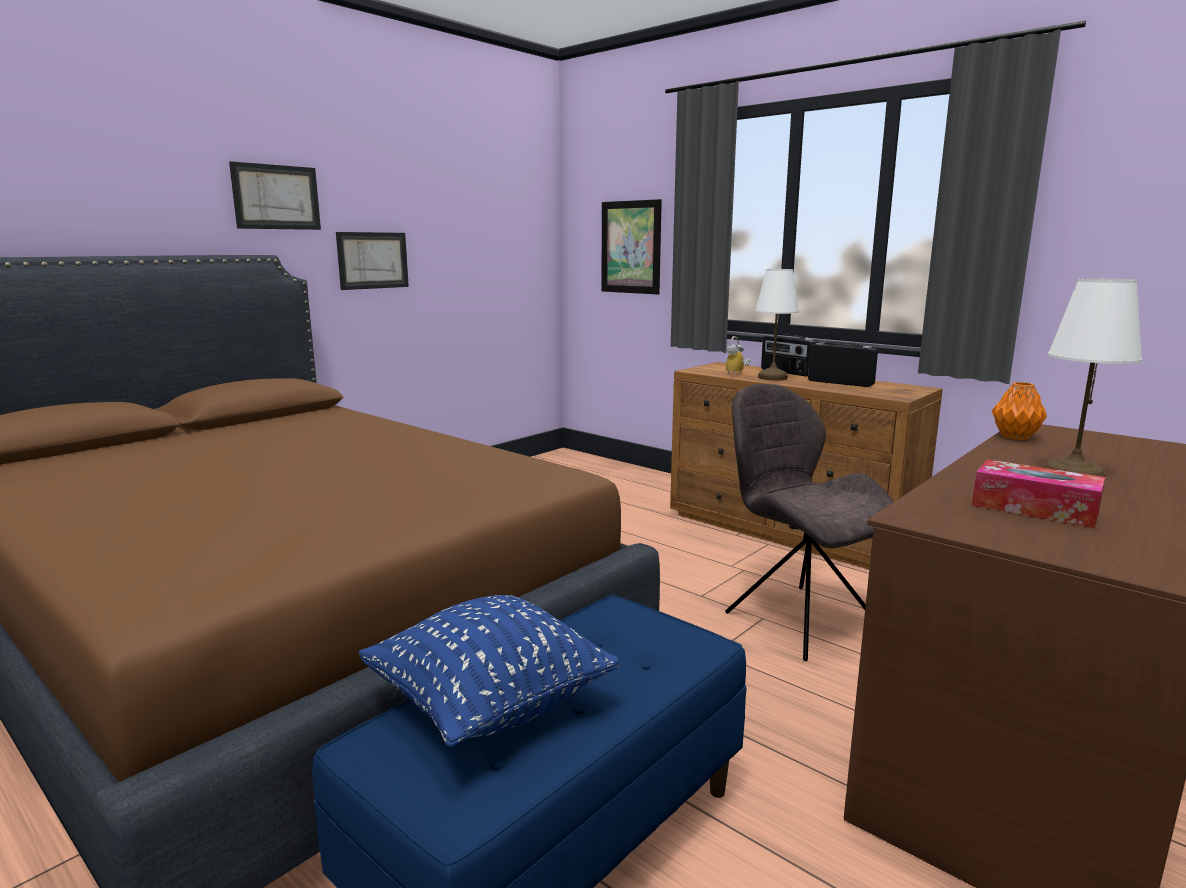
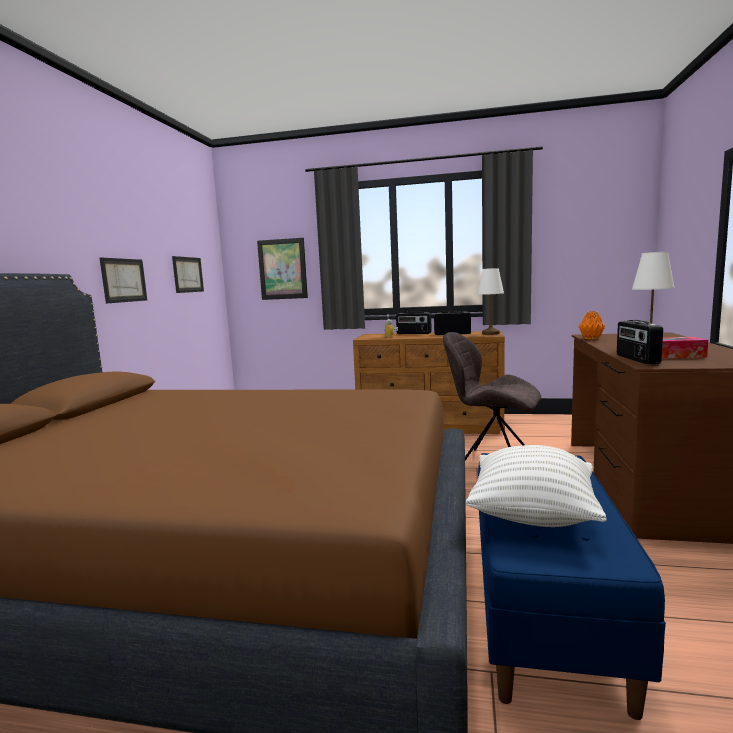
camera: 30 degrees left, 5 degrees down
picture [229,161,321,230] -> picture moved to [172,256,204,293]
blue pillow [358,595,620,747] -> white pillow [466,445,607,527]
white table lamp [755,269,799,381] -> white table lamp moved to [478,268,504,335]
none -> radio [617,320,663,364]

